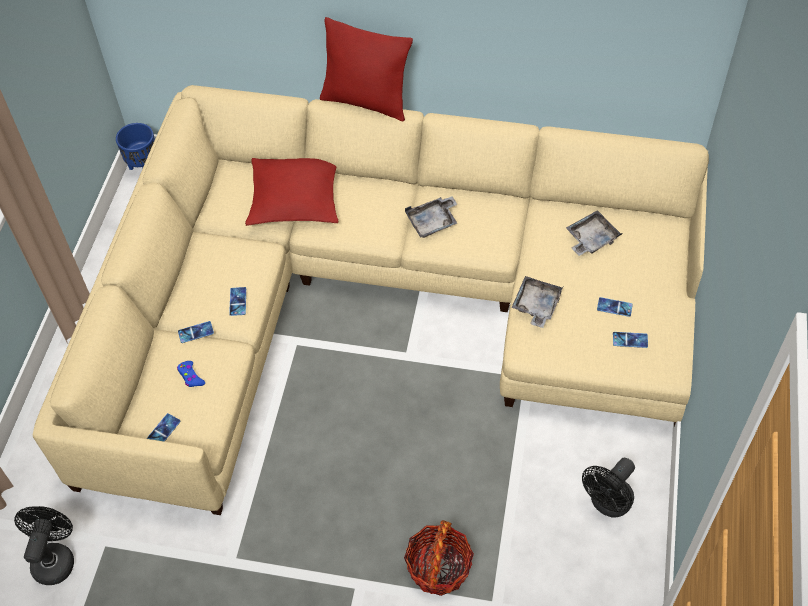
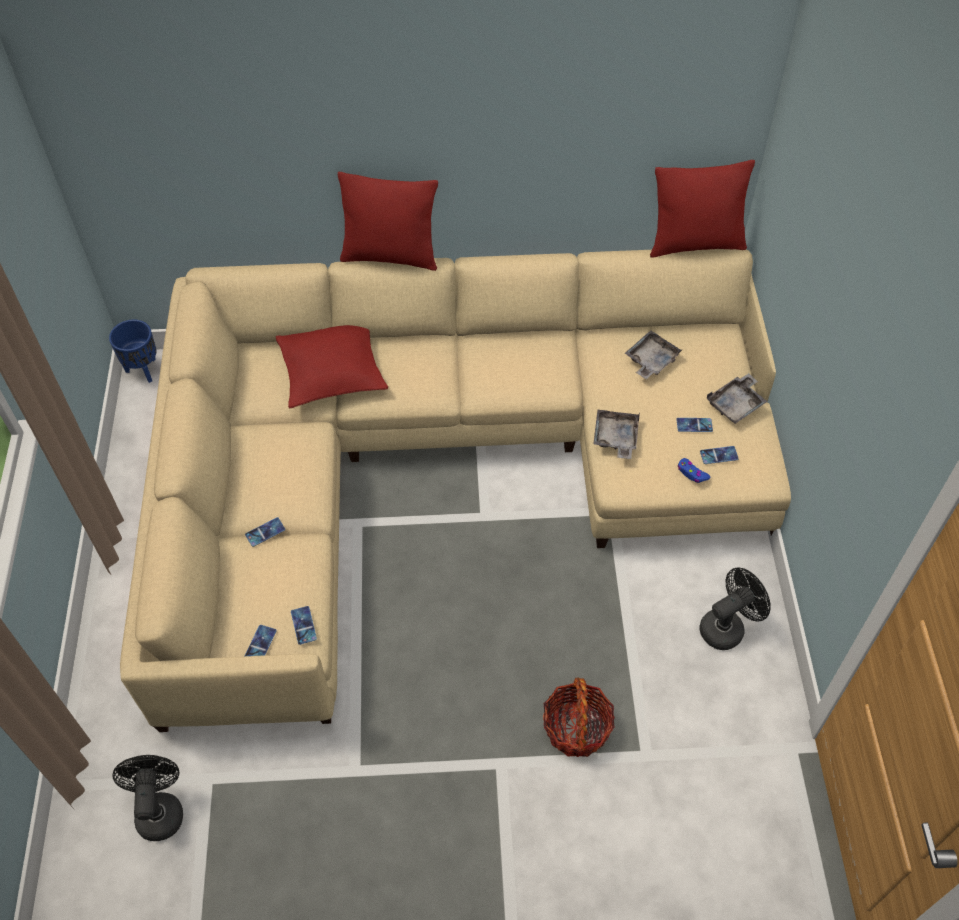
camera: 15 degrees left, 0 degrees up
blue game controller [177,361,205,387] -> blue game controller moved to [678,458,710,483]
phone [229,287,246,316] -> phone moved to [291,606,317,645]
grey tray [405,196,458,238] -> grey tray moved to [707,373,767,424]
black fan [582,458,635,518] -> black fan turned 150 degrees counterclockwise [699,567,771,650]
none -> red pillow [650,160,755,258]

